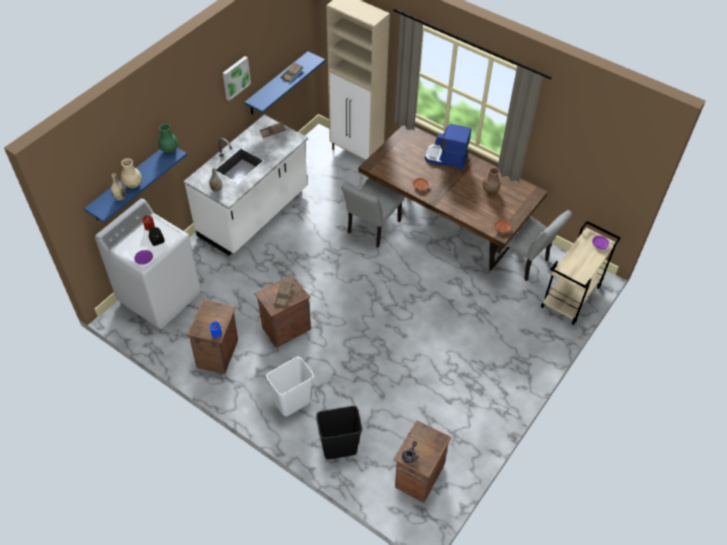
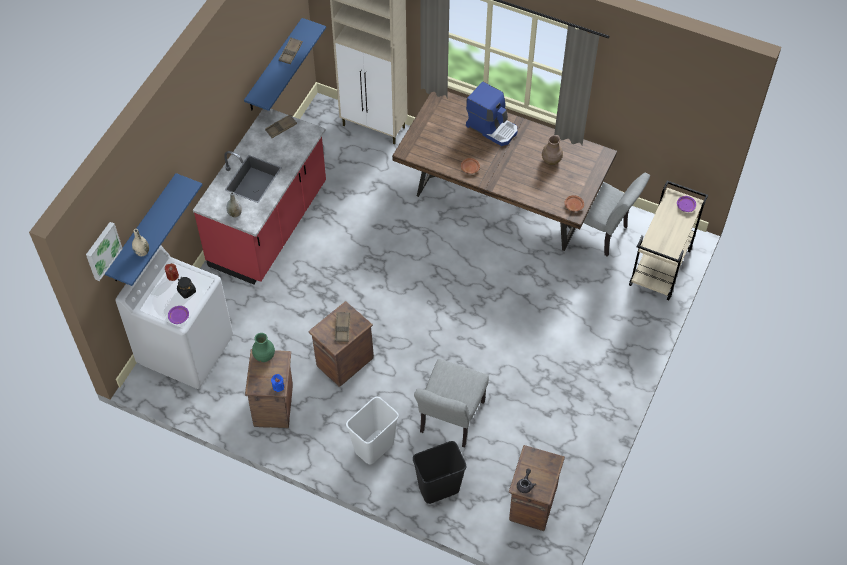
camera: 10 degrees left, 5 degrees up
beige vase [121,159,142,189] -> none
green vase [158,124,178,153] -> green vase moved to [252,333,275,362]
white counter [184,115,308,256] -> red counter [193,109,326,285]
picture [223,56,251,101] -> picture moved to [86,222,123,281]
grey chair [341,178,404,247] -> grey chair moved to [414,359,489,447]
coffee machine [425,124,471,170] -> coffee machine turned 150 degrees counterclockwise [466,82,517,146]

